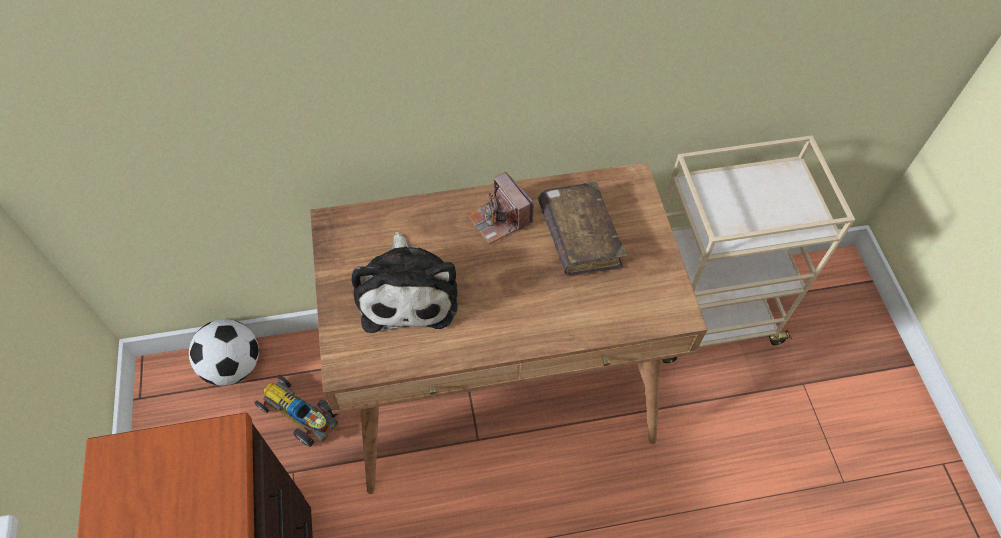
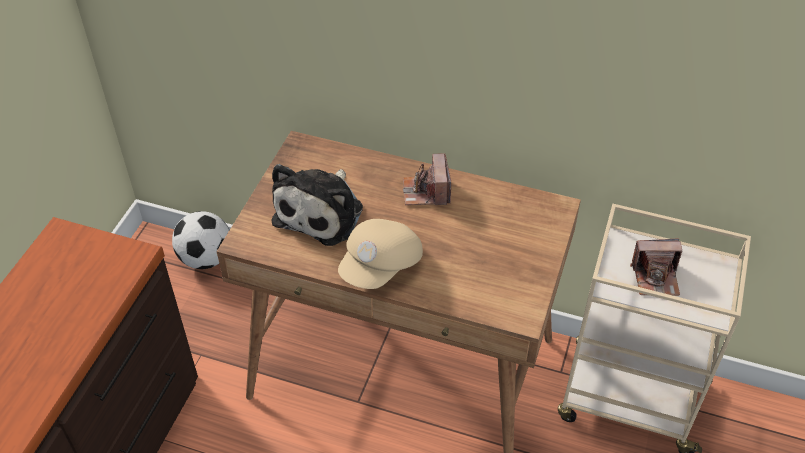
camera: 30 degrees right, 10 degrees down
toy car [255,375,338,447] -> none
brown book [538,182,627,276] -> none
none -> beige cap [338,219,423,289]
none -> camera [630,239,682,296]

